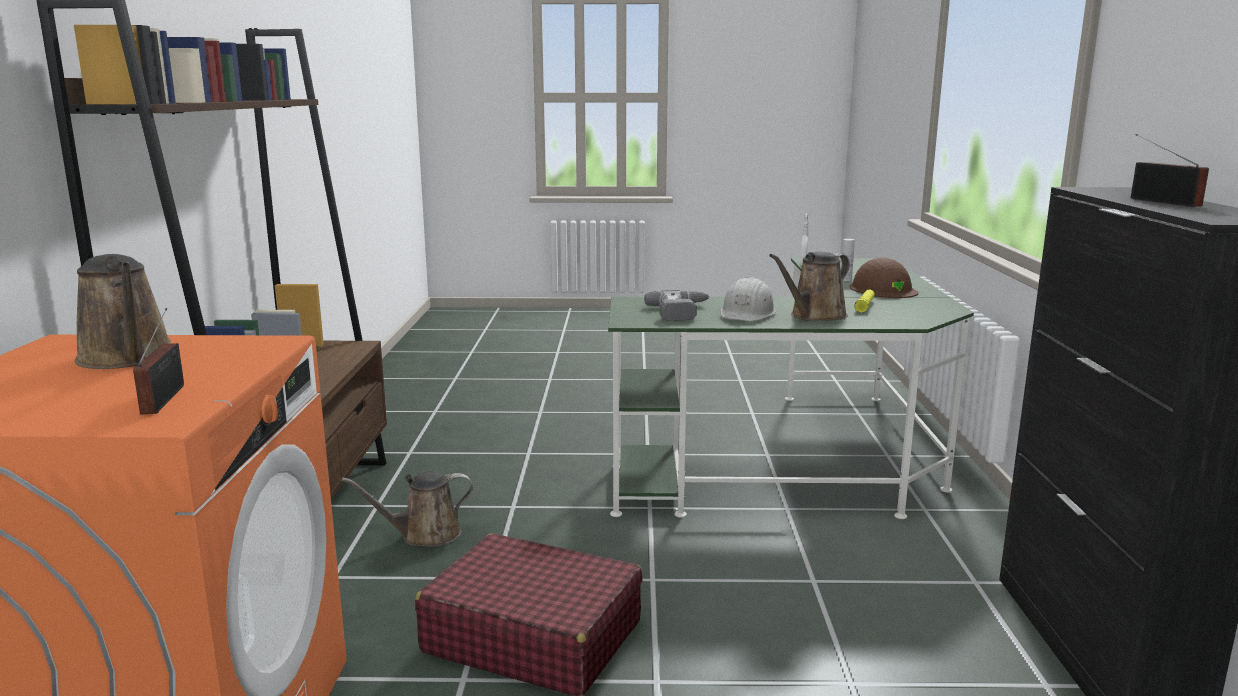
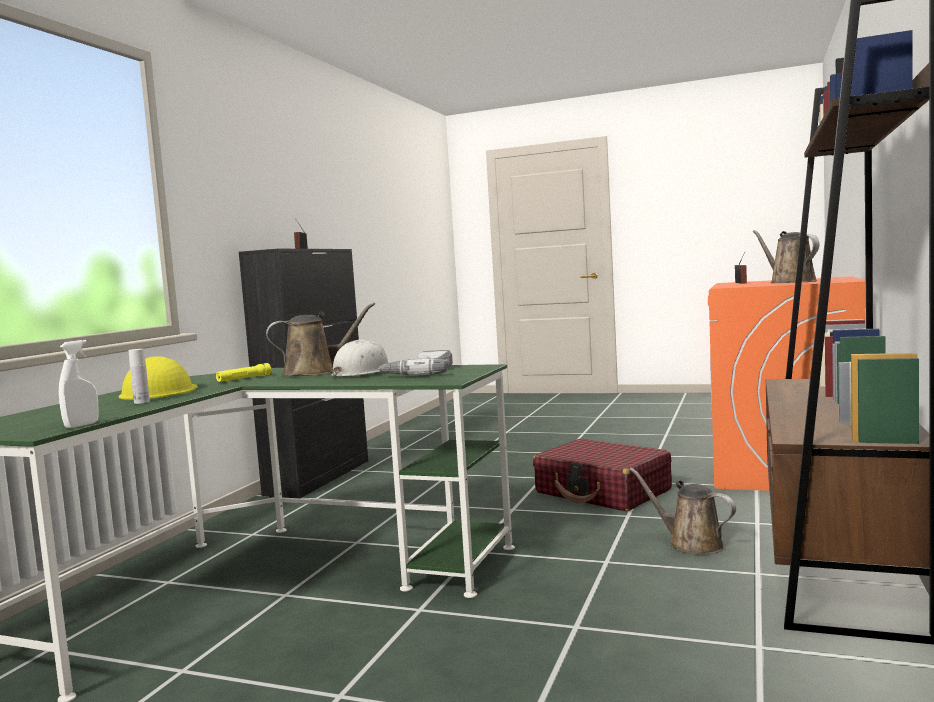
camera: 160 degrees left, 10 degrees down
brown watering can [342,471,473,547] -> brown watering can turned 135 degrees counterclockwise [629,468,736,554]
brown hard hat [850,258,919,298] -> yellow hard hat [119,356,198,400]

